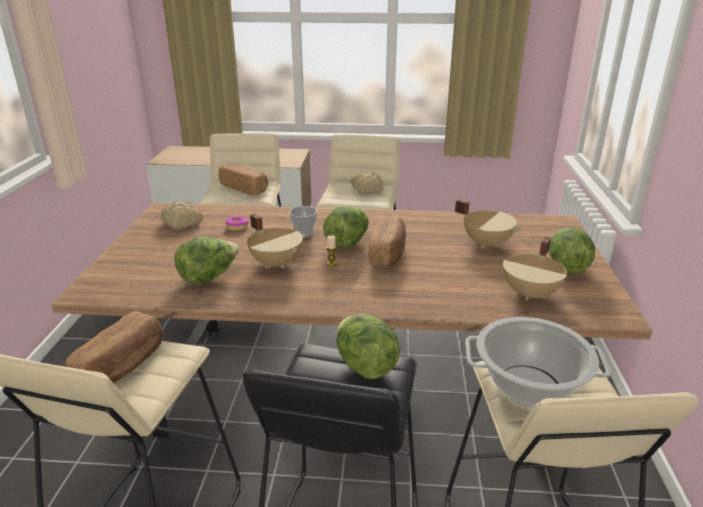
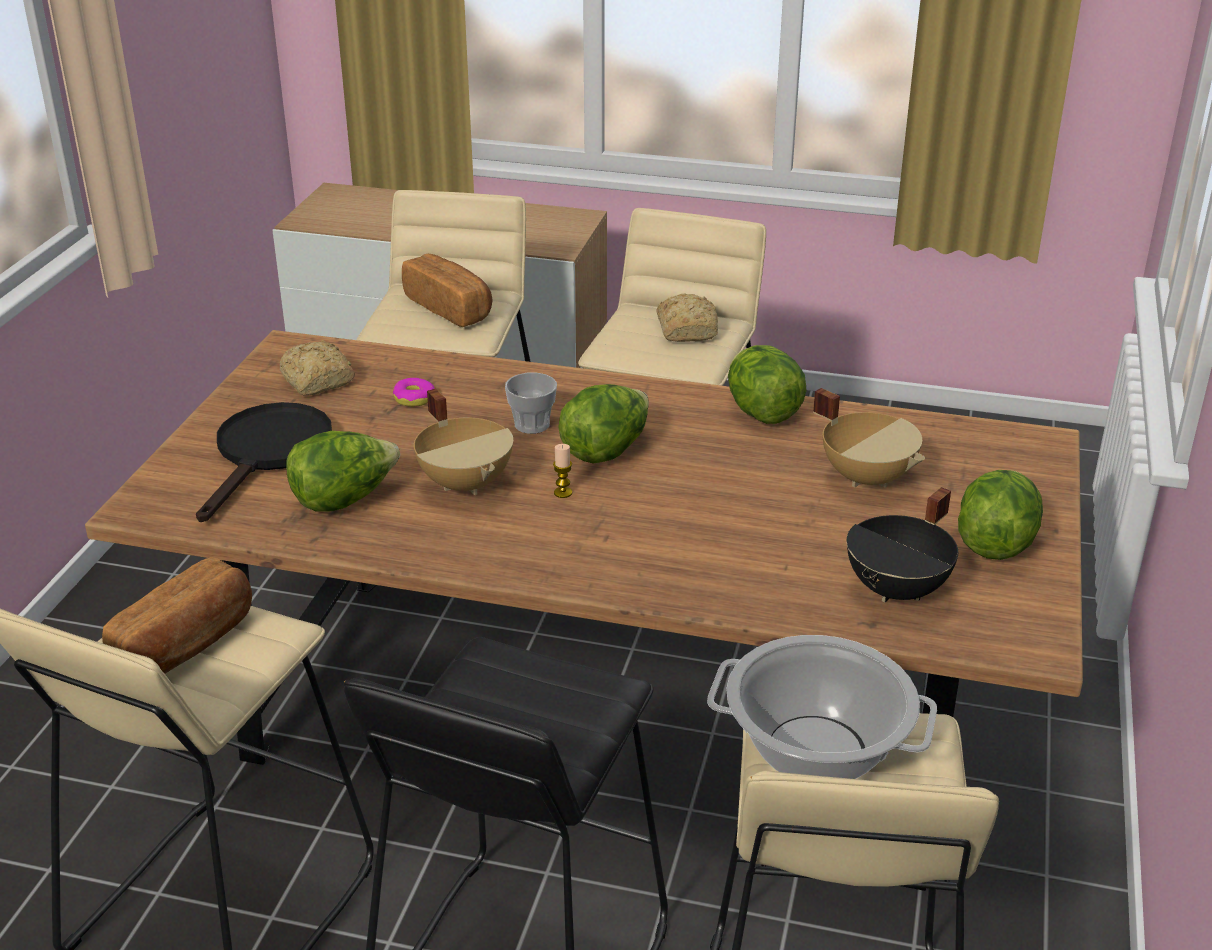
camera: 10 degrees right, 5 degrees up
lettuce [336,314,400,379] -> lettuce moved to [728,345,807,424]
bread [369,216,406,267] -> none
beige cooking pot [503,237,567,301] -> black cooking pot [846,487,958,603]
none -> black frying pan [196,402,332,522]

